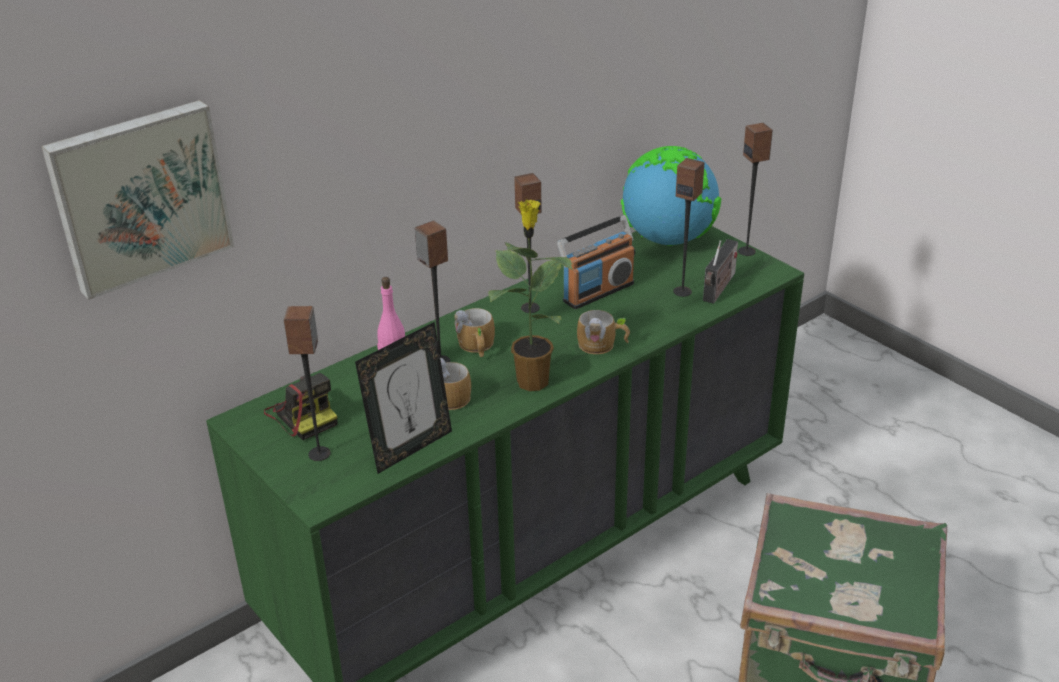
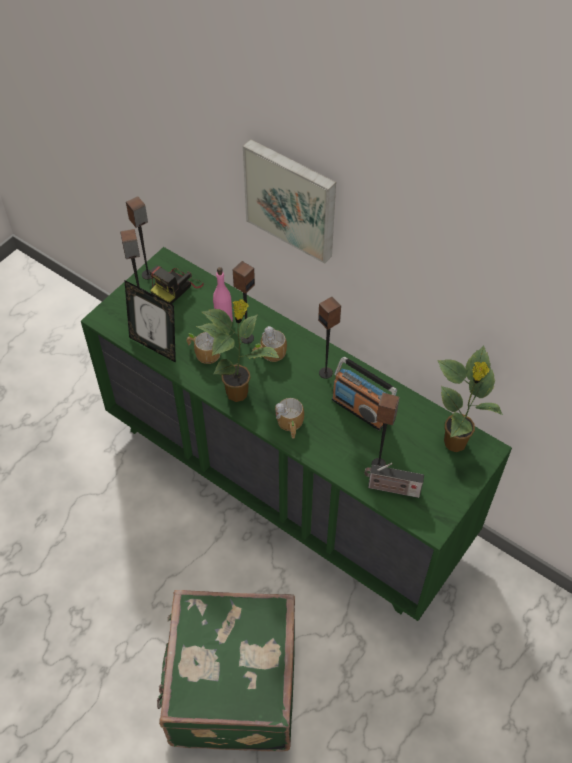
camera: 75 degrees right, 20 degrees up
picture [41,100,234,300] -> picture moved to [243,139,336,264]
globe [621,146,721,246] -> potted plant [437,346,503,452]
speaker [738,123,773,256] -> speaker moved to [126,196,152,280]

